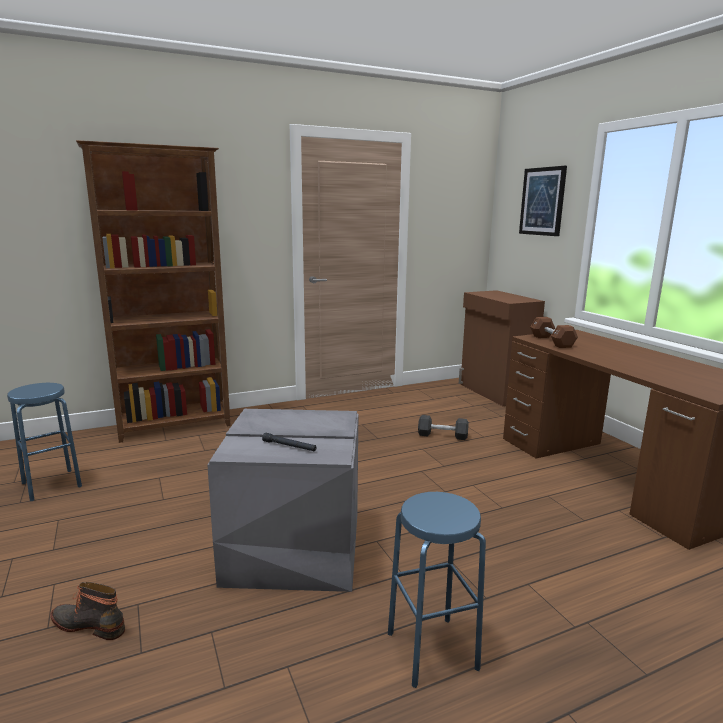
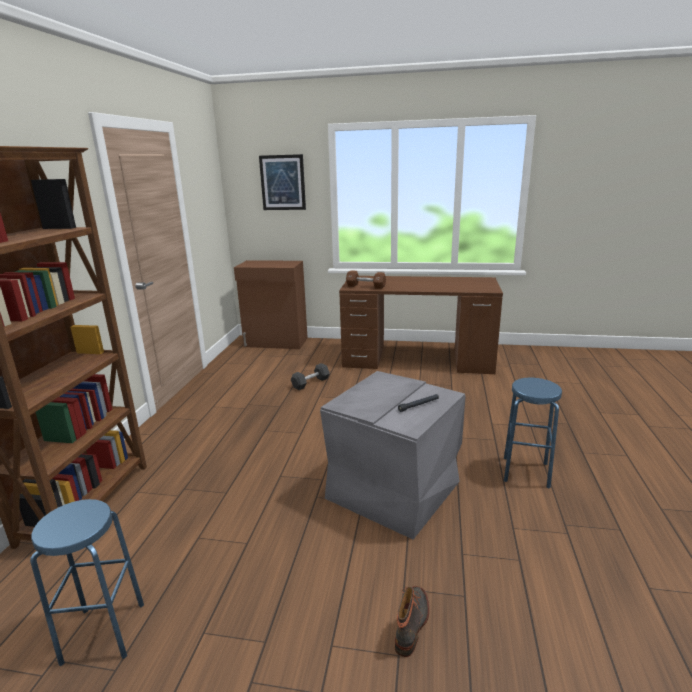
camera: 55 degrees left, 5 degrees up
boot [50,582,125,640] -> boot turned 150 degrees clockwise [395,586,429,657]

